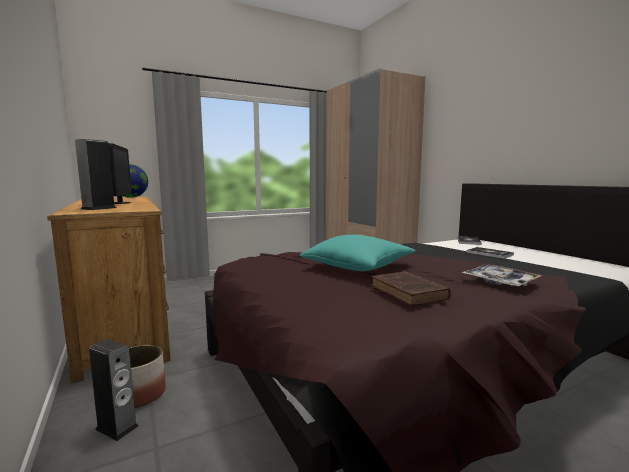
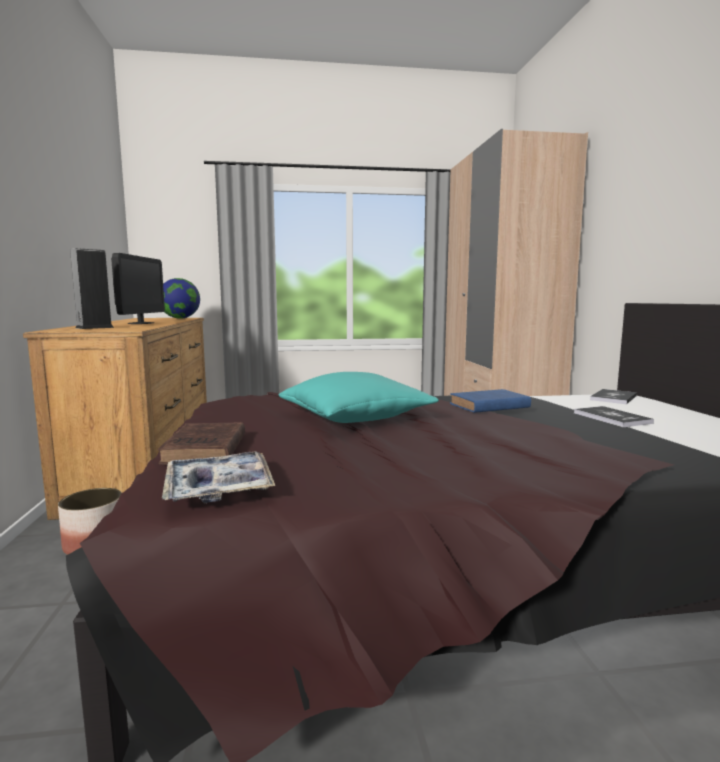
camera: 20 degrees right, 0 degrees up
speaker [89,339,139,441] -> none
brown book [371,271,451,306] -> brown book moved to [157,422,245,465]
tray [462,264,542,287] -> tray moved to [162,451,275,503]
none -> blue book [450,389,531,413]

